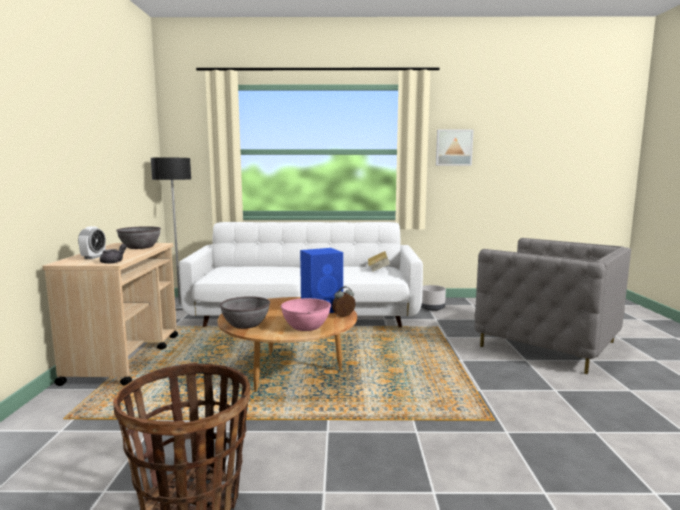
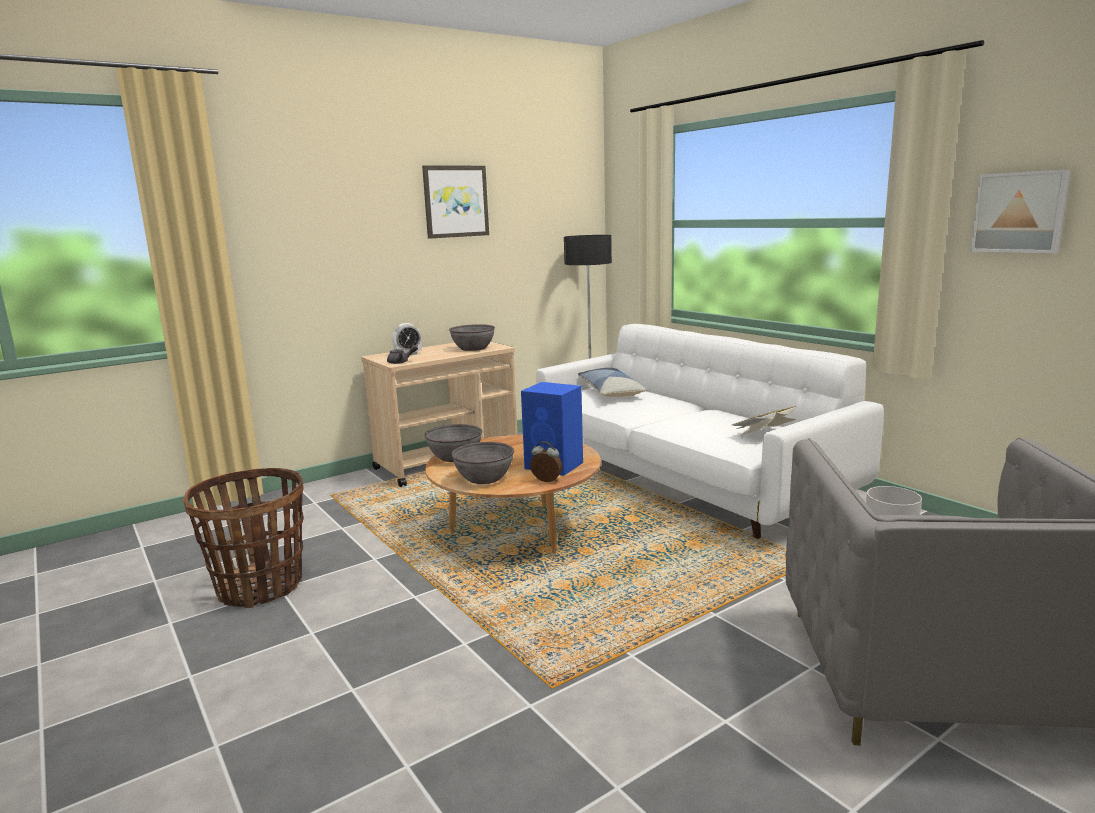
camera: 55 degrees right, 5 degrees up
pink bowl [281,298,331,331] -> grey bowl [451,442,514,484]
none -> picture [422,165,489,239]
none -> pillow [578,368,648,397]

